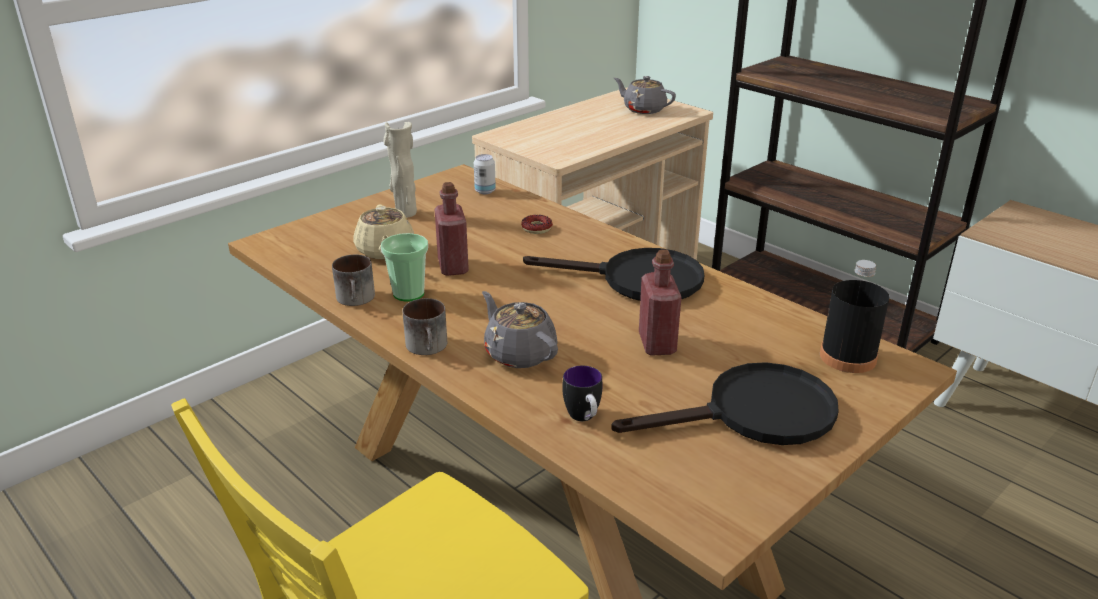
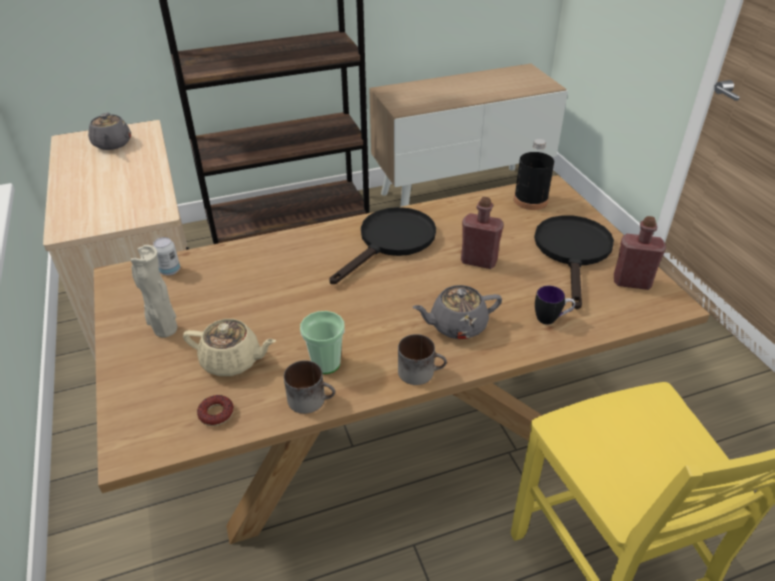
camera: 65 degrees left, 10 degrees up
red bottle [434,182,469,276] -> red bottle moved to [614,216,666,290]
donut [521,215,553,234] -> donut moved to [197,395,234,426]
grey teapot [614,76,676,114] -> grey teapot turned 75 degrees counterclockwise [88,113,131,150]

